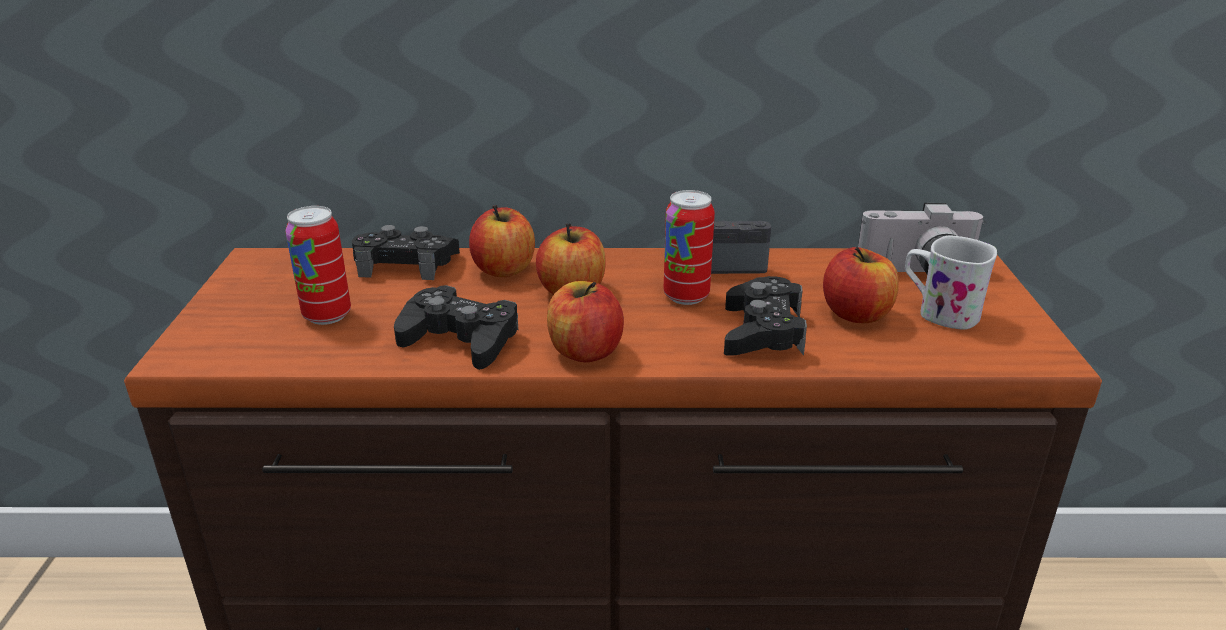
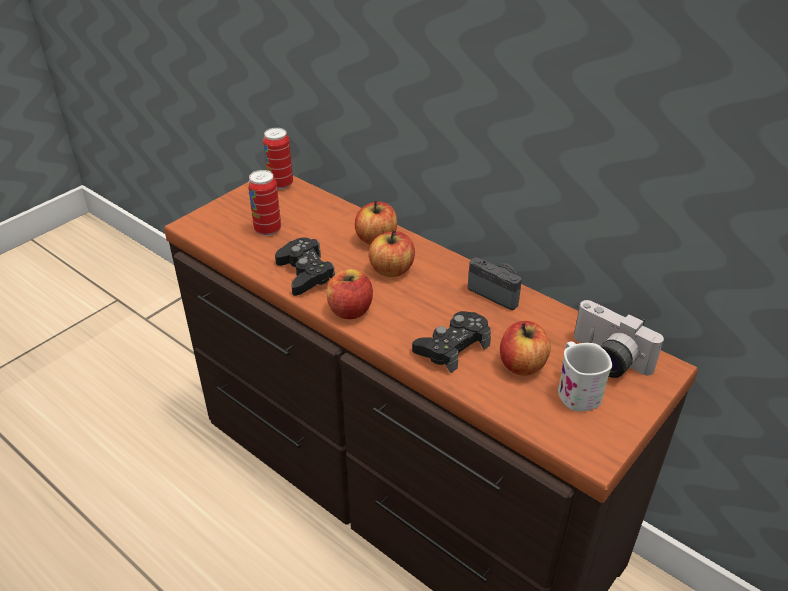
camera: 40 degrees right, 10 degrees up
black game controller [352,225,460,280] -> none
can [664,190,715,305] -> can moved to [263,128,293,189]

